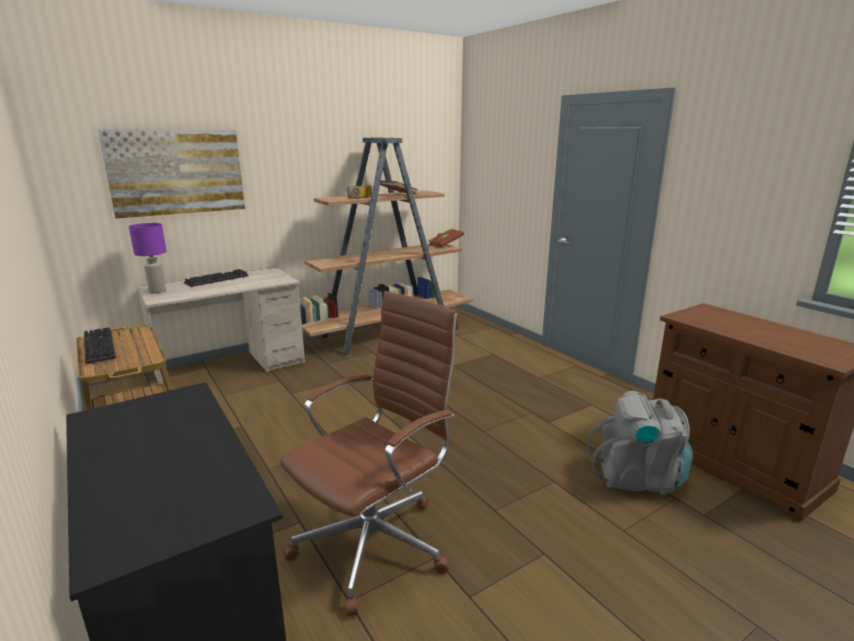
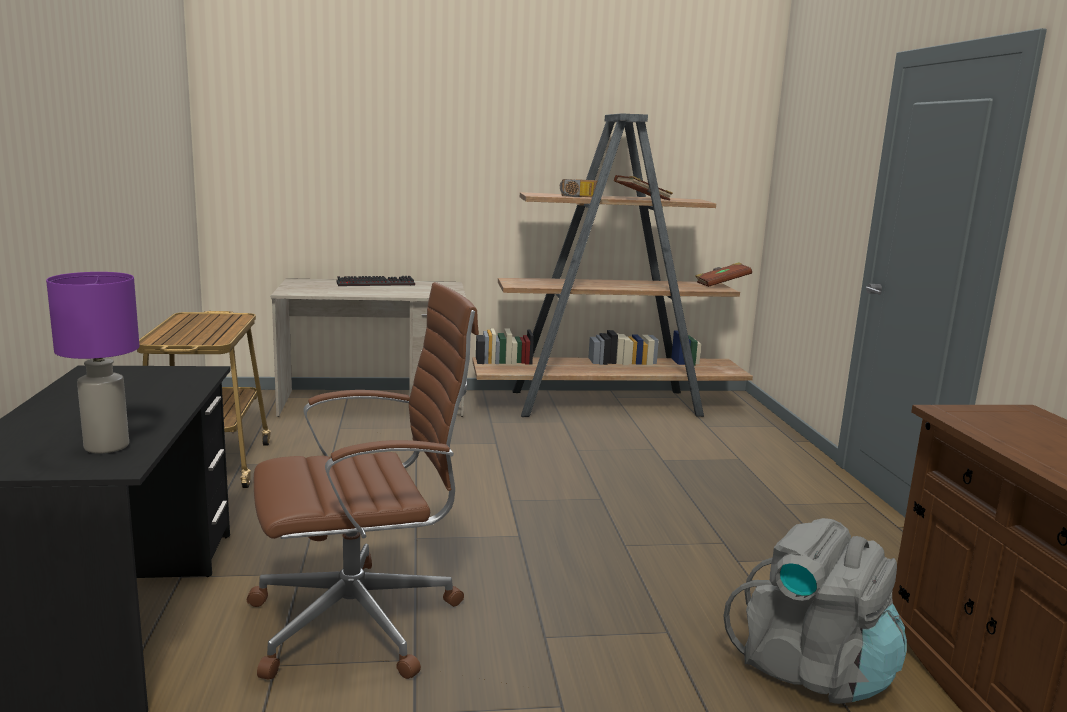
camera: 25 degrees right, 5 degrees down
keyboard [84,327,116,364] -> none
picture [98,130,245,218] -> none
purple table lamp [129,223,167,294] -> purple table lamp moved to [46,272,139,454]

